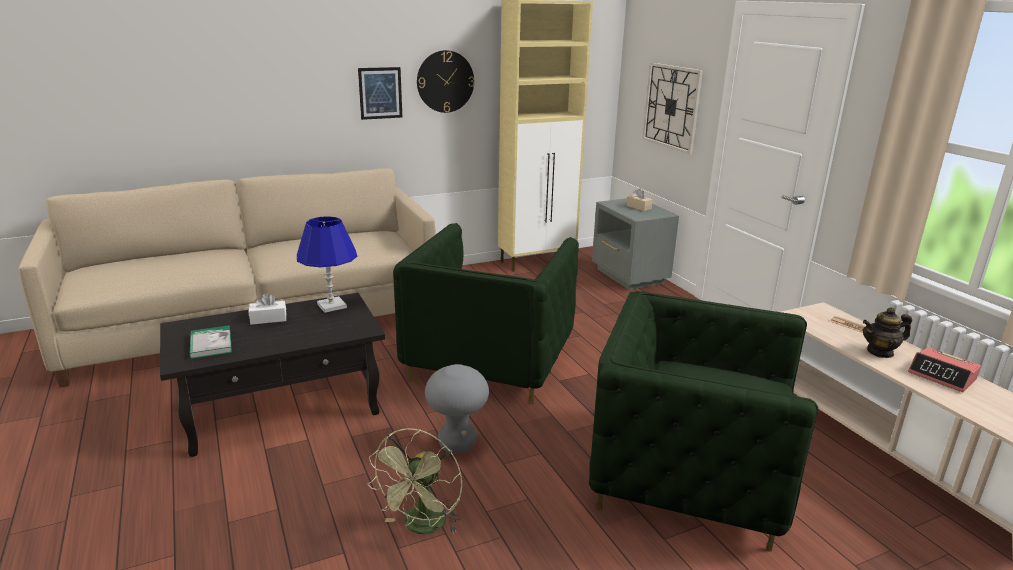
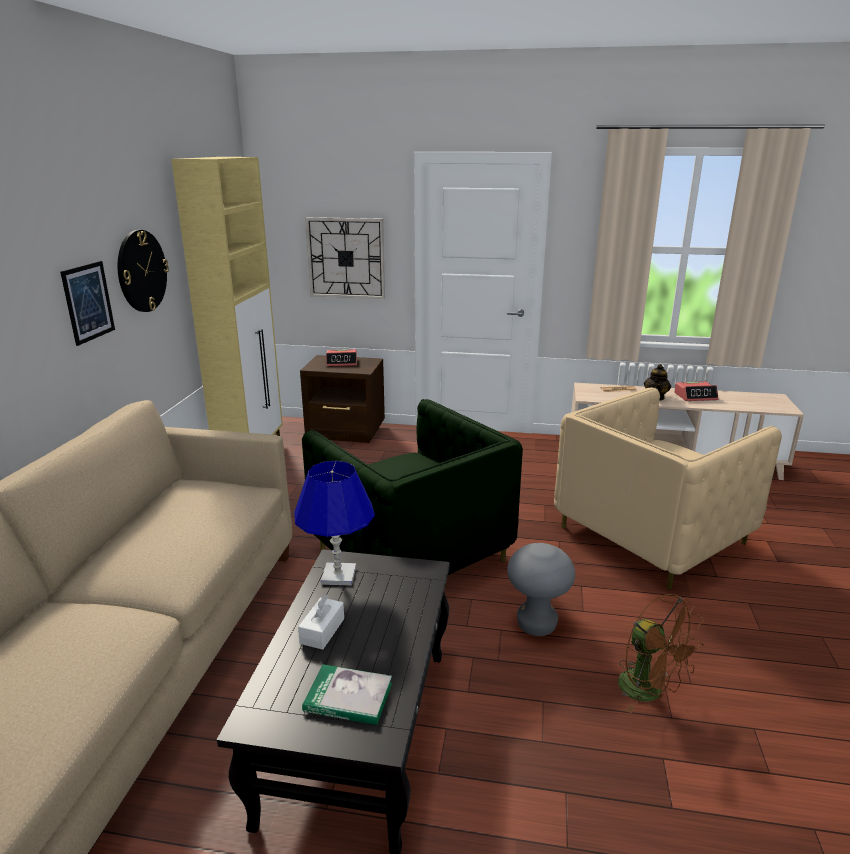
camera: 55 degrees left, 0 degrees up
green fan [368,428,462,534] -> brown fan [618,594,704,714]
green armchair [589,291,818,552] -> beige armchair [554,388,782,590]
grey nightstand [592,198,679,290] -> brown nightstand [300,355,385,443]
beige tissue box [626,188,653,211] -> alarm clock [326,349,357,366]

